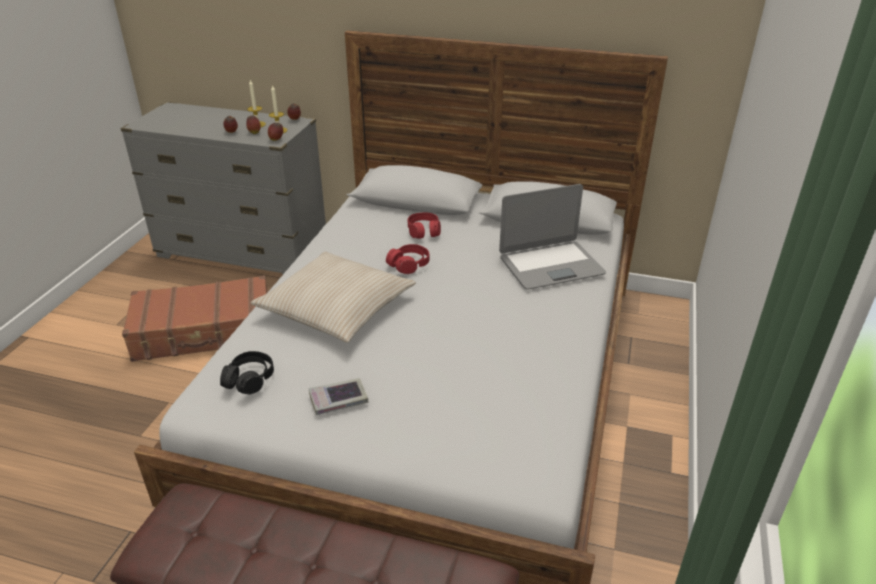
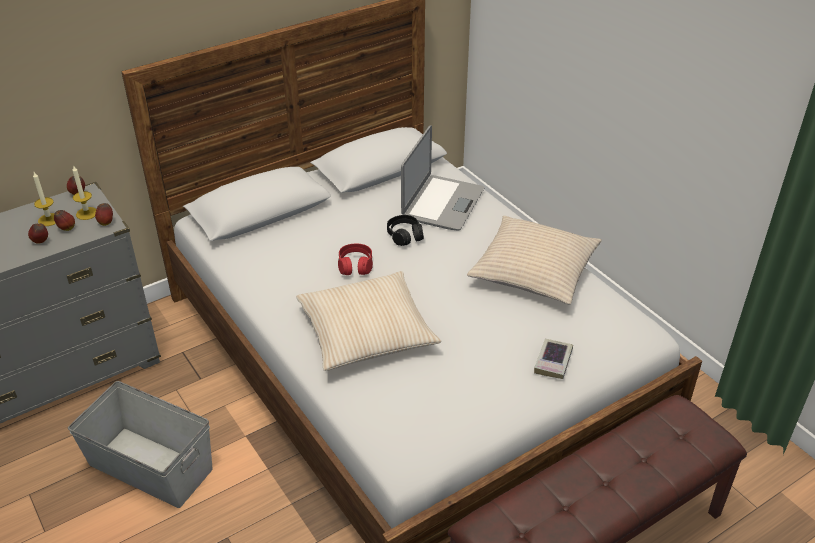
camera: 50 degrees left, 5 degrees up
brown suitcase [122,275,268,362] -> grey storage box [68,381,213,508]
black headphones [220,351,274,394] -> black headphones moved to [387,215,424,246]
book [308,378,368,415] -> book moved to [534,339,573,379]
red headphones [408,212,441,239] -> none
none -> beige pillow [467,216,602,304]

